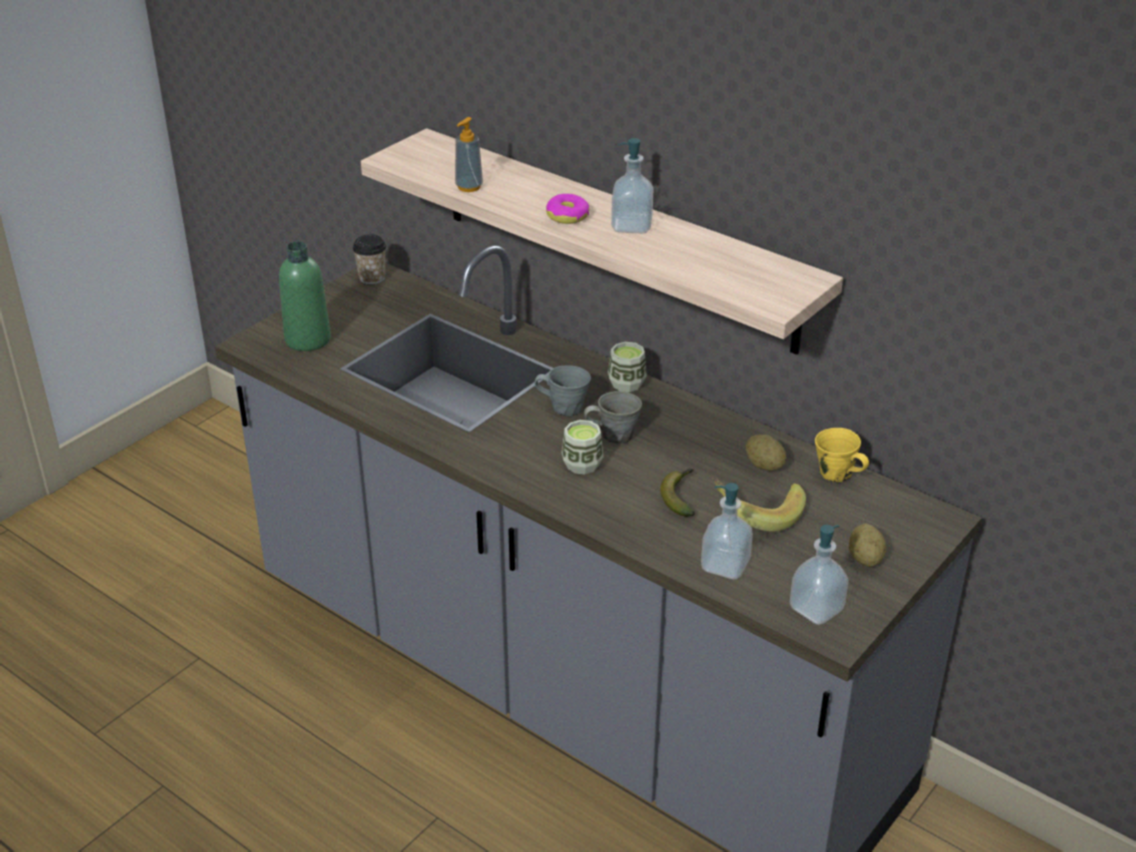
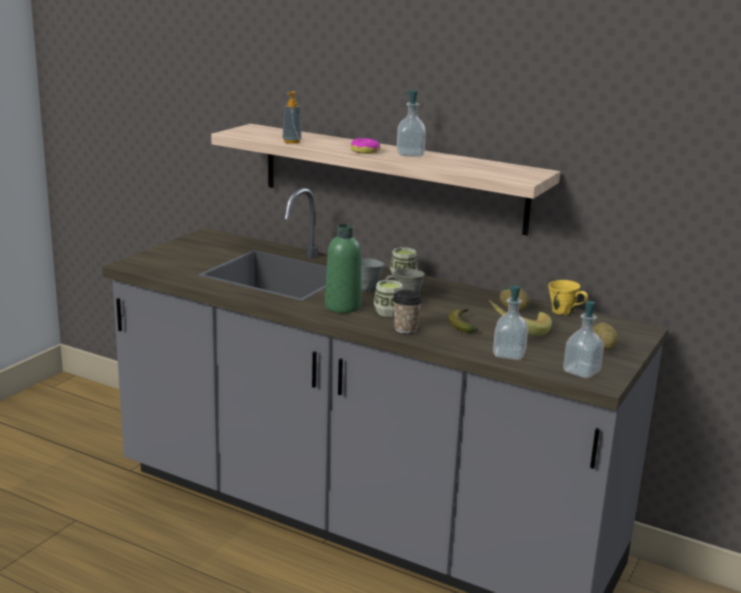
camera: 10 degrees left, 15 degrees down
green bottle [279,242,331,351] -> green bottle moved to [325,224,361,313]
cup [353,234,386,285] -> cup moved to [393,290,422,334]

